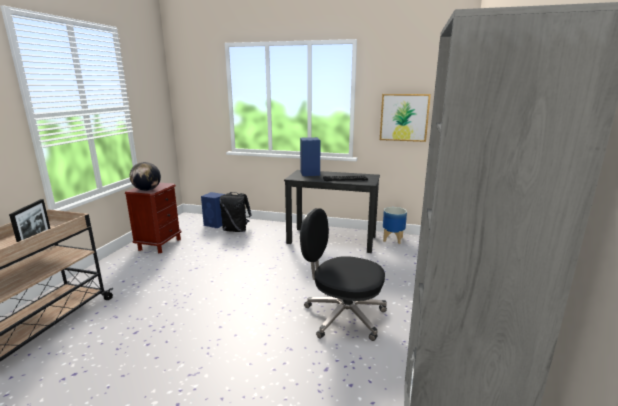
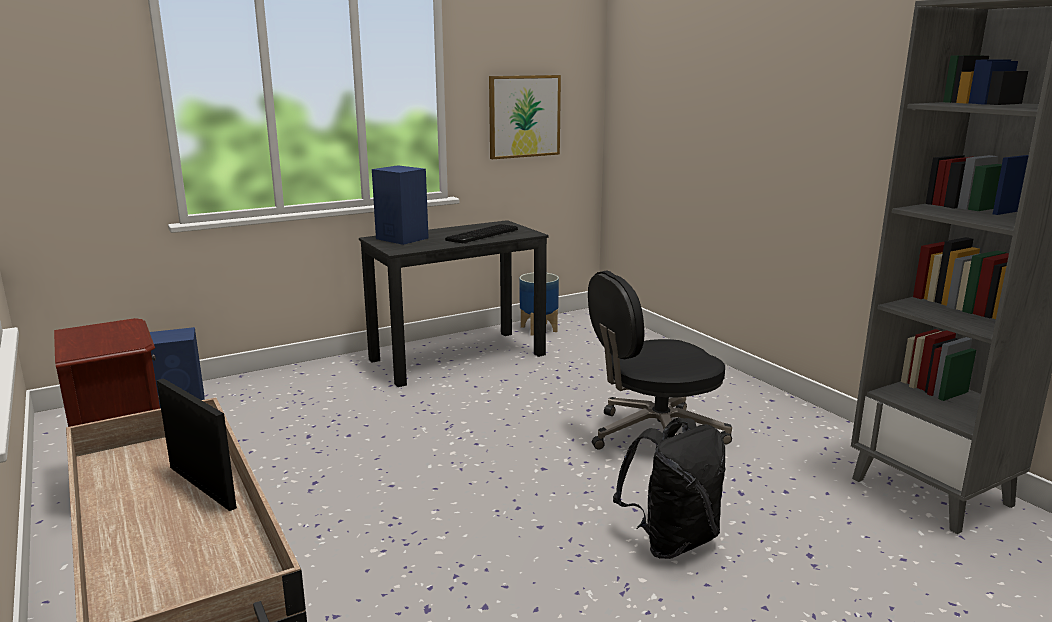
camera: 45 degrees left, 0 degrees up
globe [130,162,161,191] -> none
black backpack [219,192,252,232] -> black backpack moved to [613,418,725,559]

